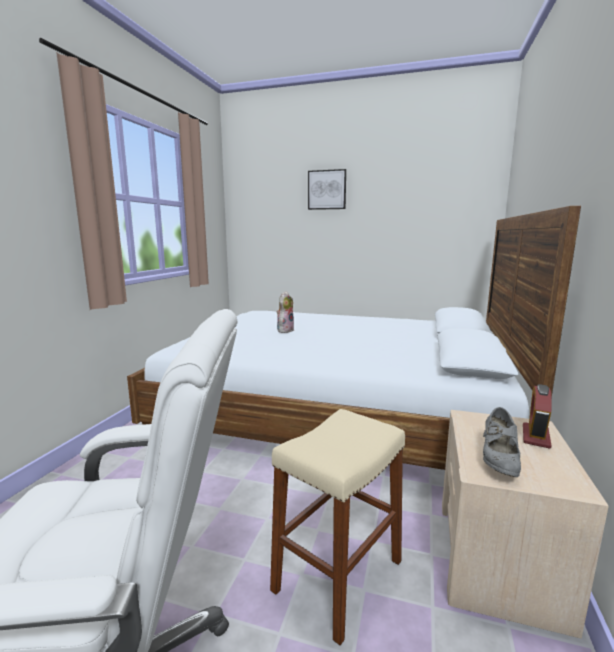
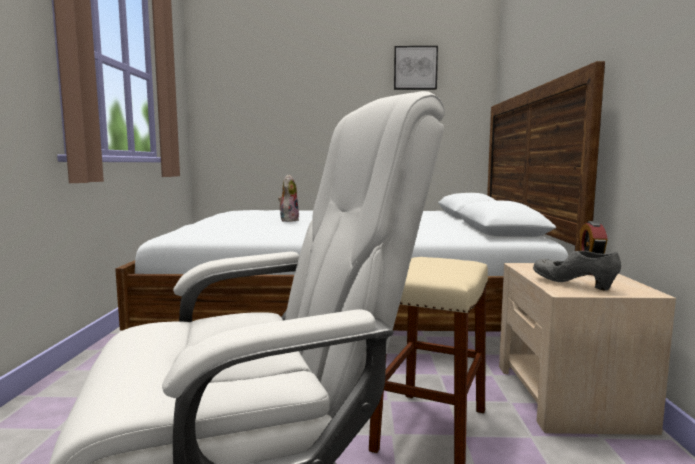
camera: 15 degrees left, 5 degrees down
picture [308,169,346,210] -> picture moved to [394,46,438,90]
grey shoe [483,407,521,477] -> grey shoe turned 135 degrees clockwise [533,251,621,291]

